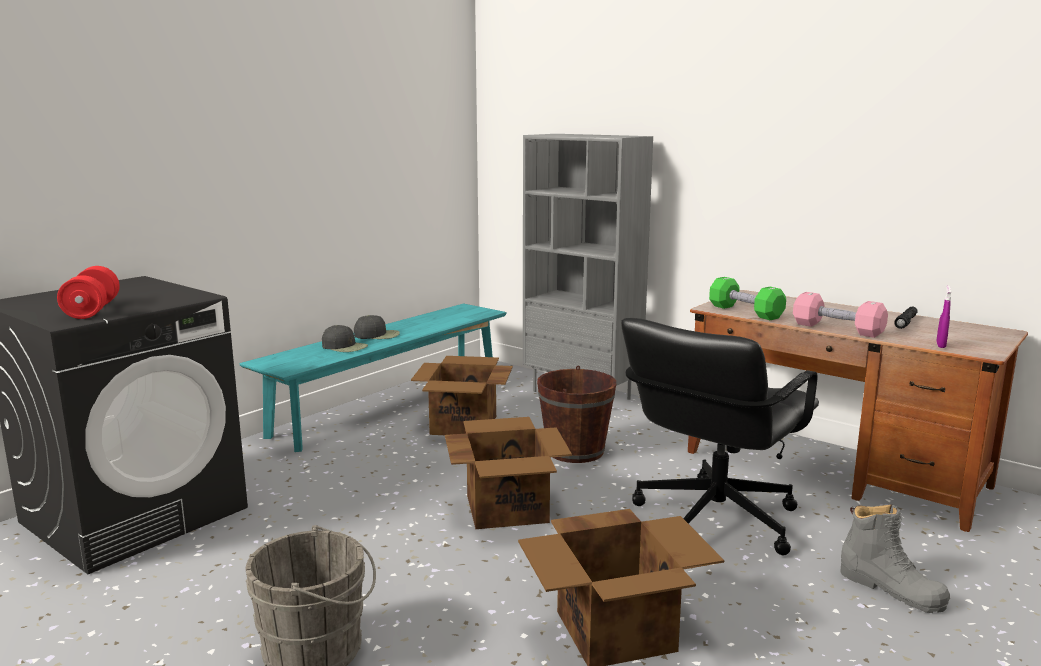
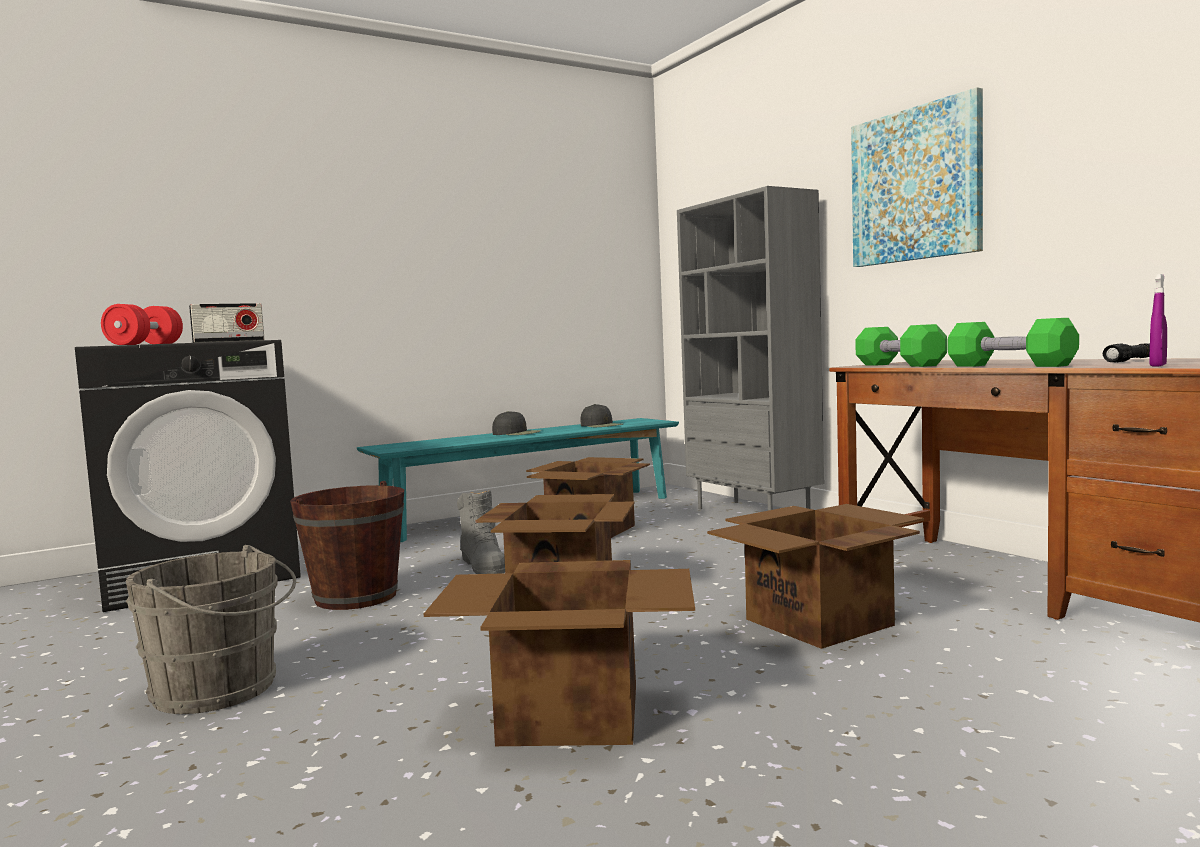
camera: 20 degrees right, 10 degrees down
black cap [322,325,368,352] -> black cap moved to [581,404,623,427]
brown bucket [537,365,616,463] -> brown bucket moved to [290,481,404,610]
black office chair [621,318,819,555] -> cardboard box [707,504,924,649]
pink dumbbell [793,292,888,338] -> green dumbbell [948,318,1079,367]
grey boot [840,504,950,613] -> grey boot moved to [457,490,505,574]
none -> radio [189,303,265,343]
none -> picture [851,87,983,267]

